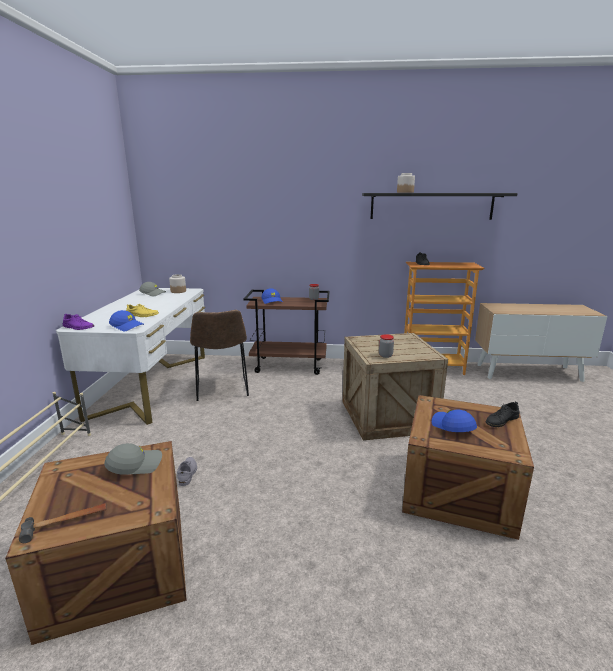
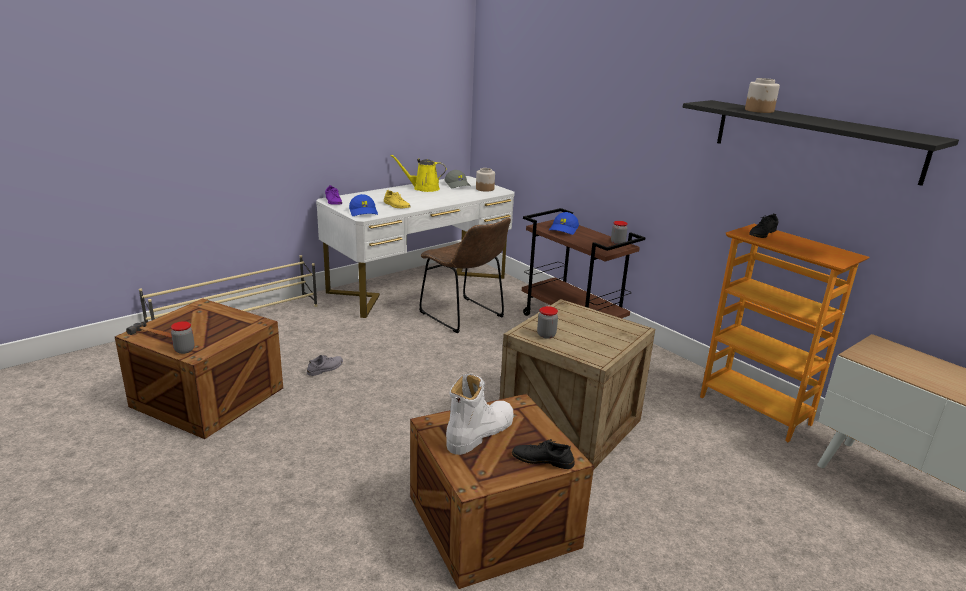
camera: 45 degrees right, 5 degrees up
grey cap [104,443,162,475] -> none
brown chair [190,310,249,401] -> brown chair turned 75 degrees counterclockwise [419,218,511,333]
blue cap [432,409,477,432] -> white boot [446,374,514,455]
none -> jar [171,321,195,354]
none -> yellow watering can [390,155,446,192]

